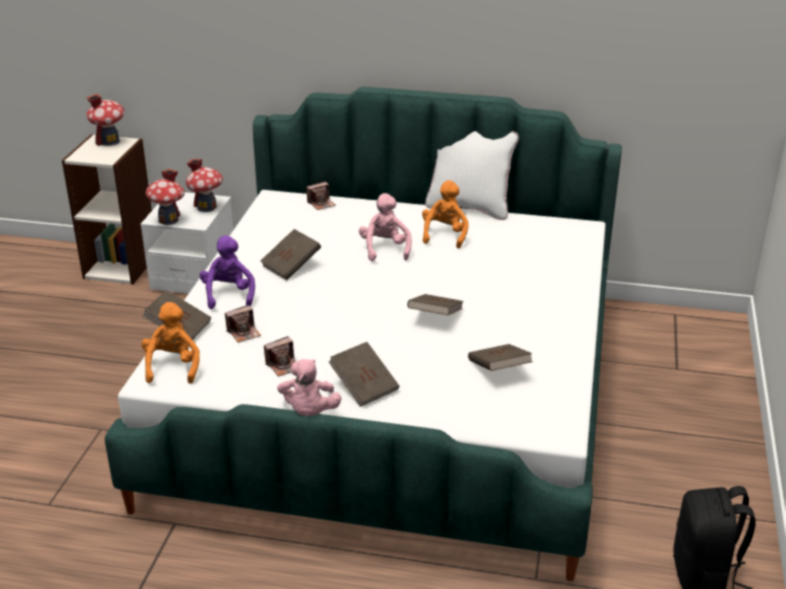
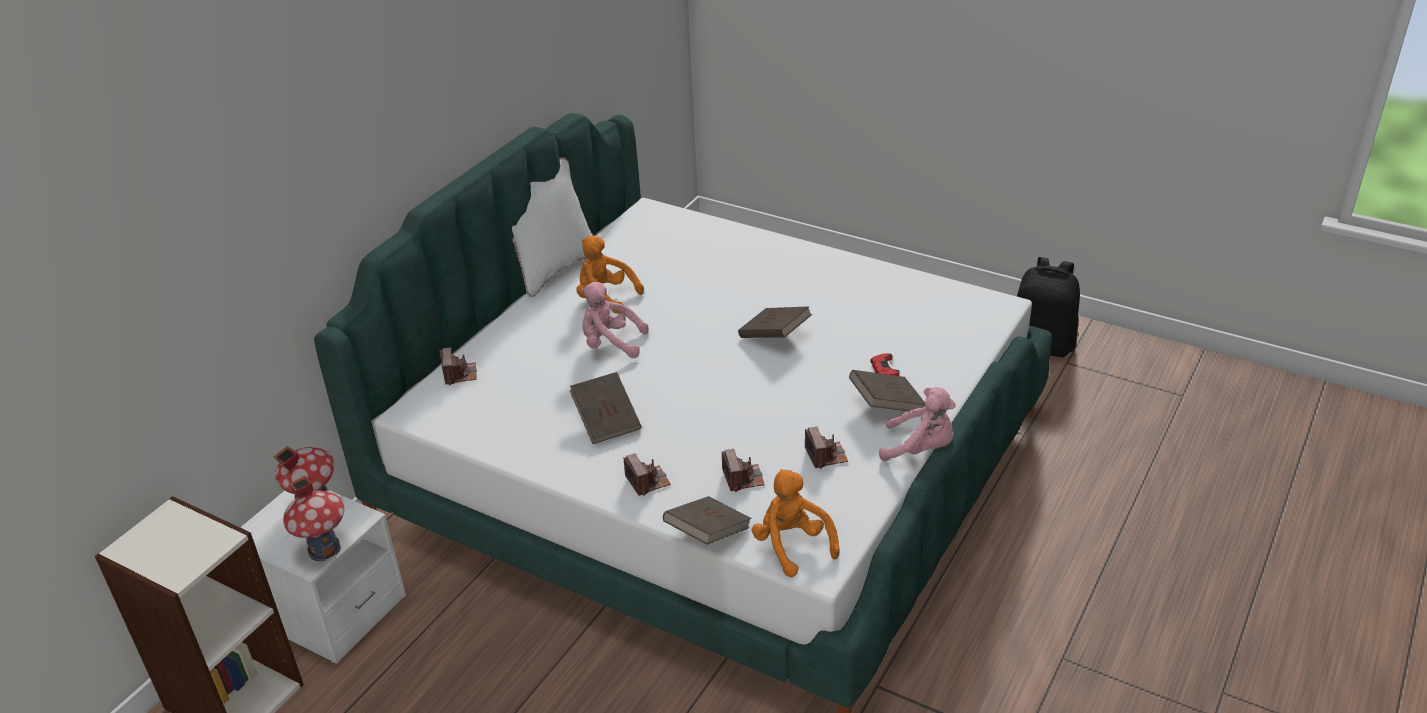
camera: 70 degrees left, 5 degrees up
toy house [86,94,124,146] -> none
orange plush toy [141,302,200,384] -> orange plush toy turned 45 degrees clockwise [752,469,840,578]
purple plush toy [200,236,255,309] -> camera [624,453,671,496]
brown book [468,344,533,371] -> none
none -> red game controller [870,353,899,376]

